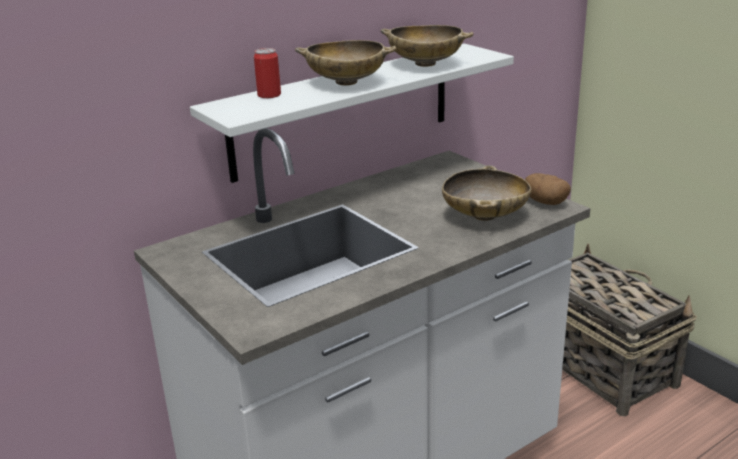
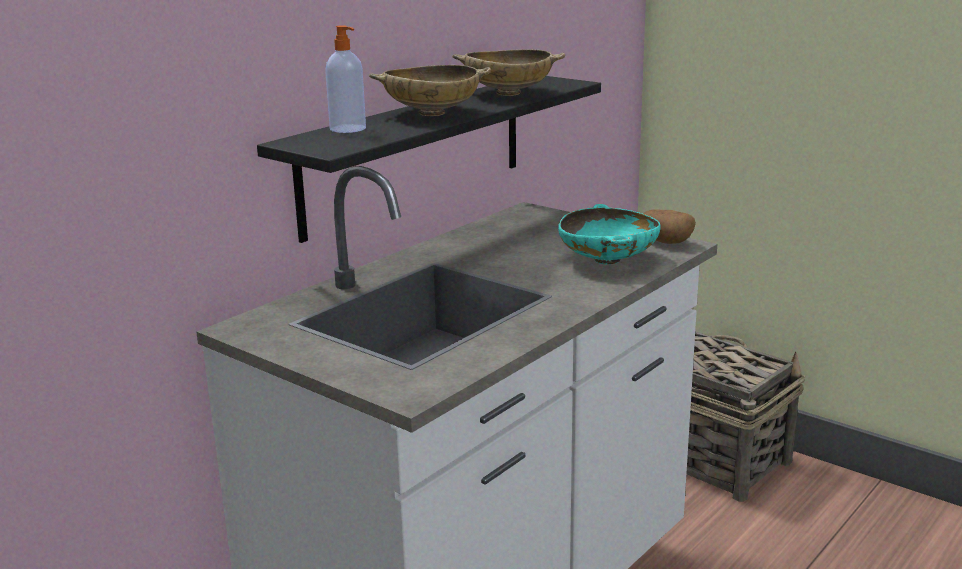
camera: 15 degrees left, 5 degrees down
white shelf [190,43,514,183] -> black shelf [257,76,601,243]
can [254,48,281,98] -> soap dispenser [325,25,366,133]
beige bowl [442,165,531,221] -> turquoise bowl [558,204,661,265]

